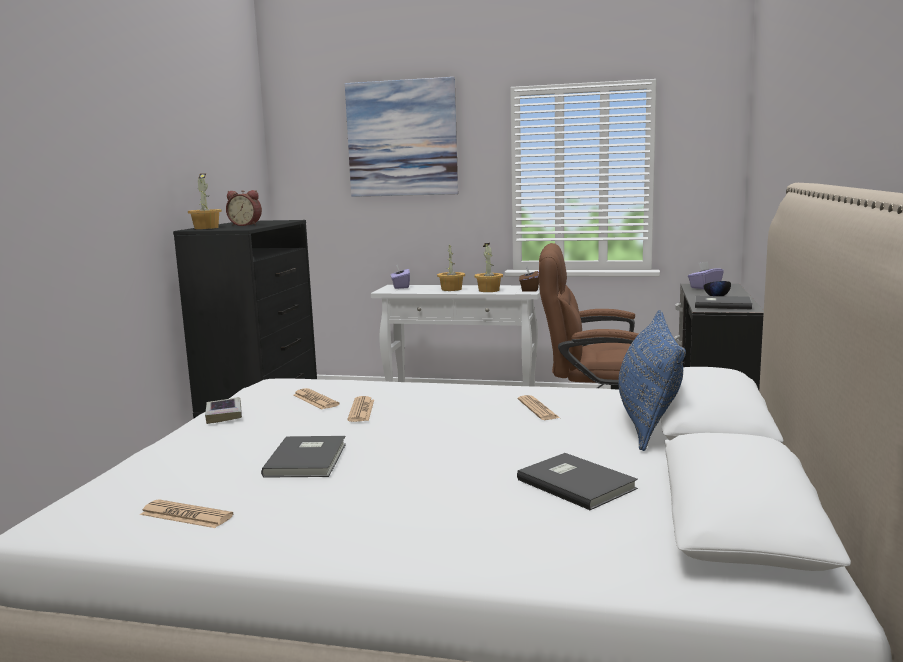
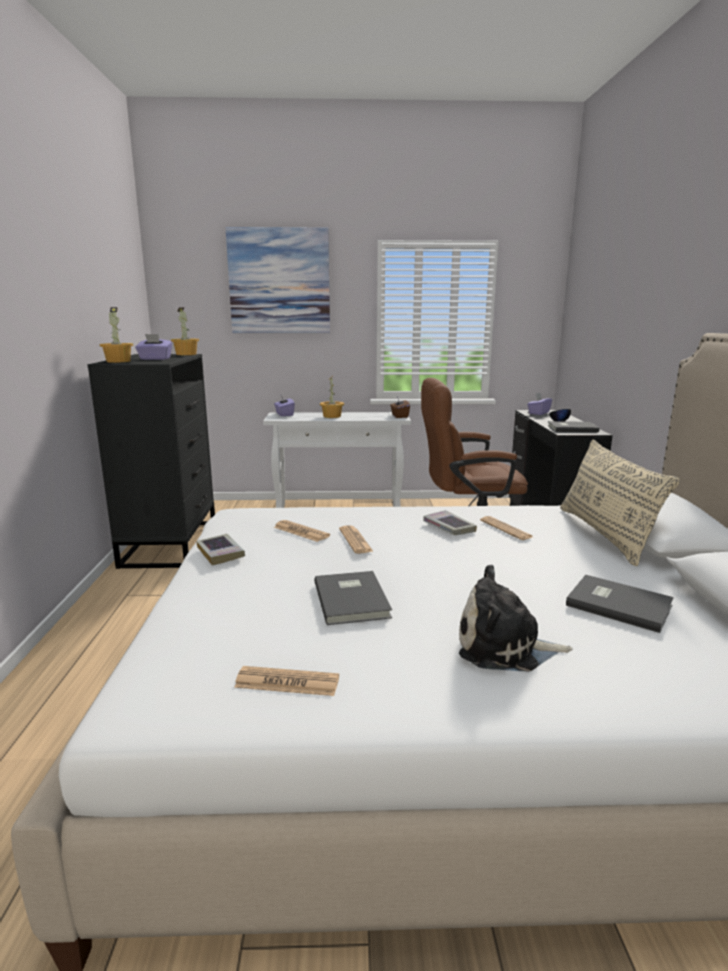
camera: 15 degrees left, 5 degrees up
alarm clock [226,190,262,226] -> purple tissue box [135,334,172,360]
potted plant [475,243,503,292] -> potted plant moved to [171,308,199,355]
blue pillow [618,310,686,451] -> beige pillow [560,440,680,566]
none -> book [423,510,477,535]
none -> plush toy [459,565,573,672]

